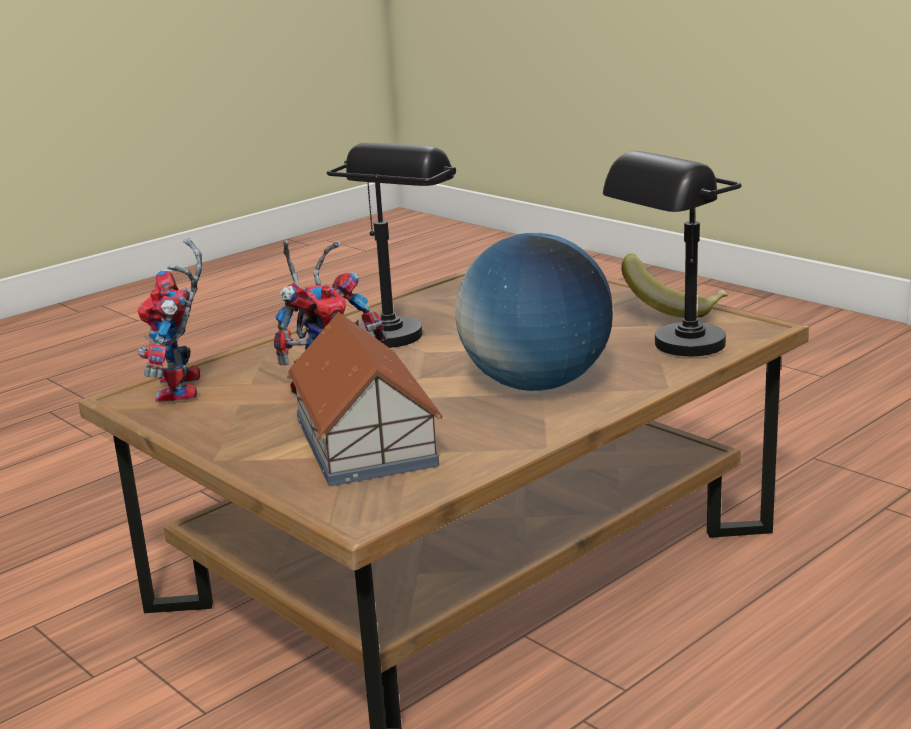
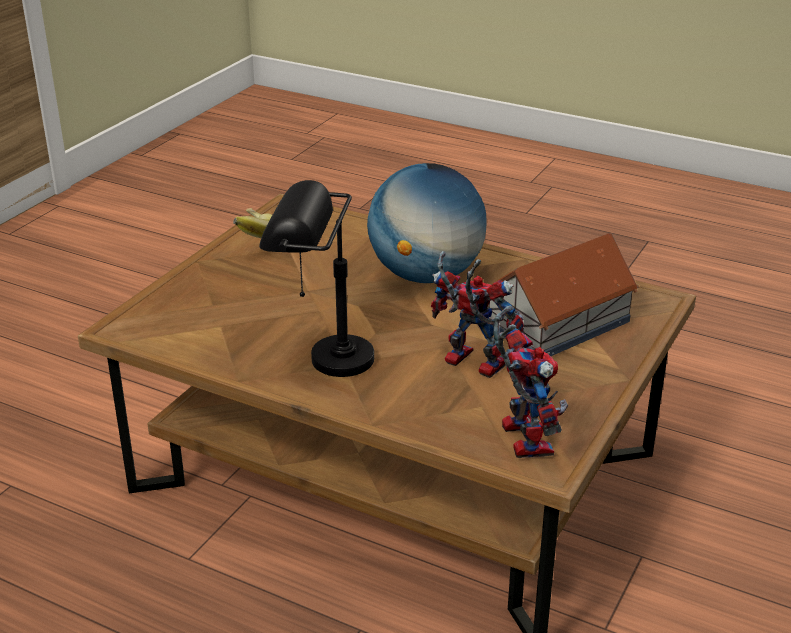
camera: 110 degrees left, 10 degrees up
toy robot [138,238,202,402] -> toy robot turned 75 degrees counterclockwise [493,305,568,458]
black table lamp [603,151,742,356] -> none

